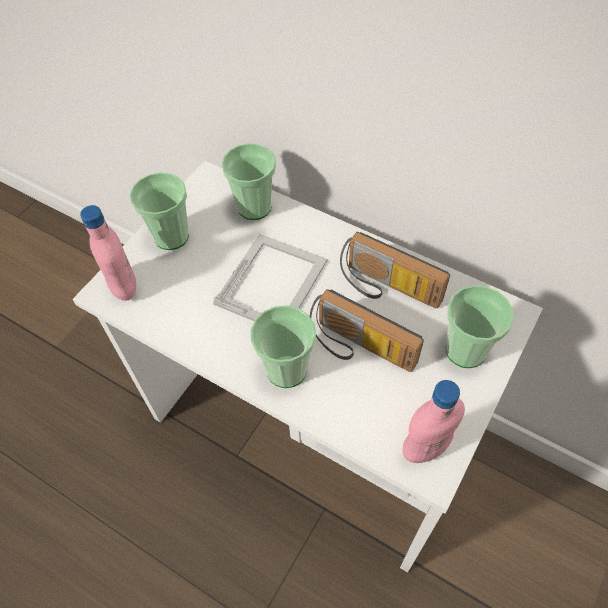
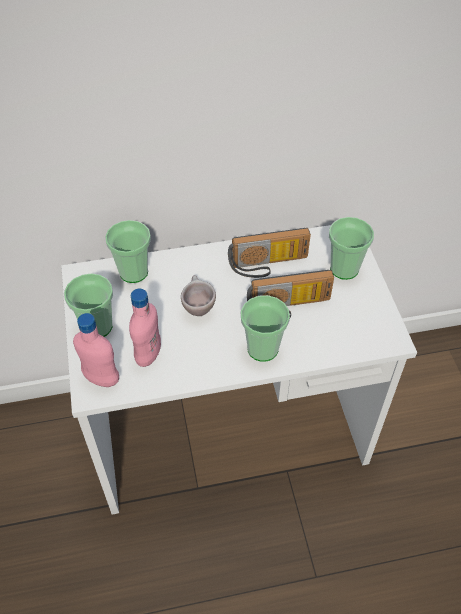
camera: 45 degrees left, 5 degrees down
picture frame [213,234,327,321] -> beige cup [181,275,216,316]
pink bottle [402,380,465,463] -> pink bottle moved to [129,289,161,367]

